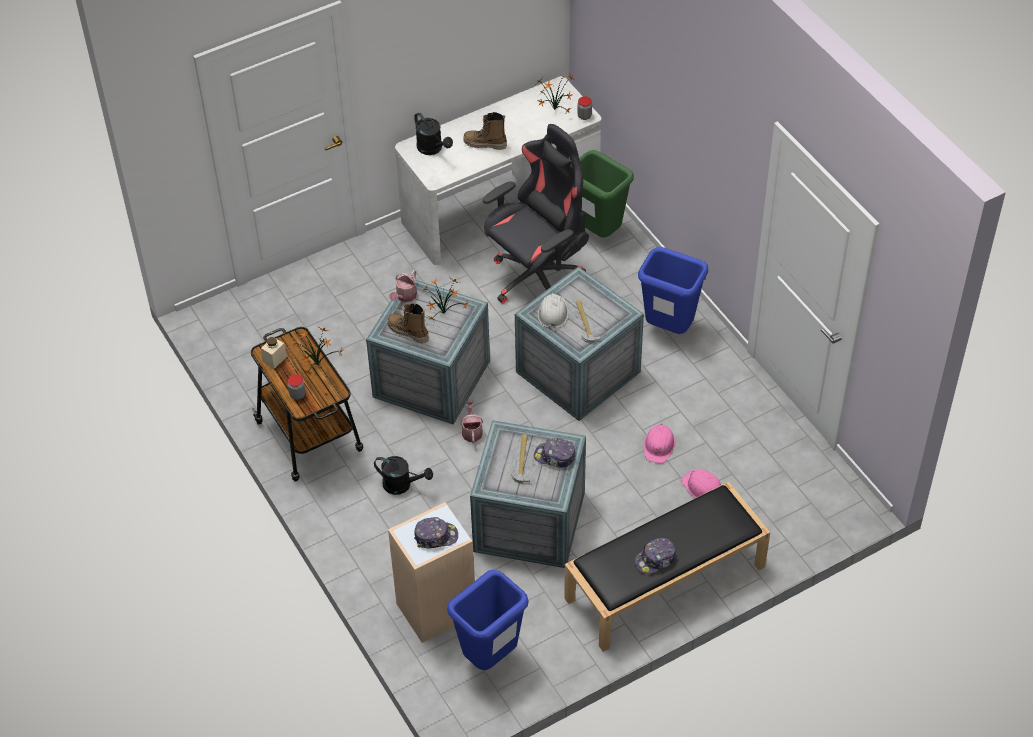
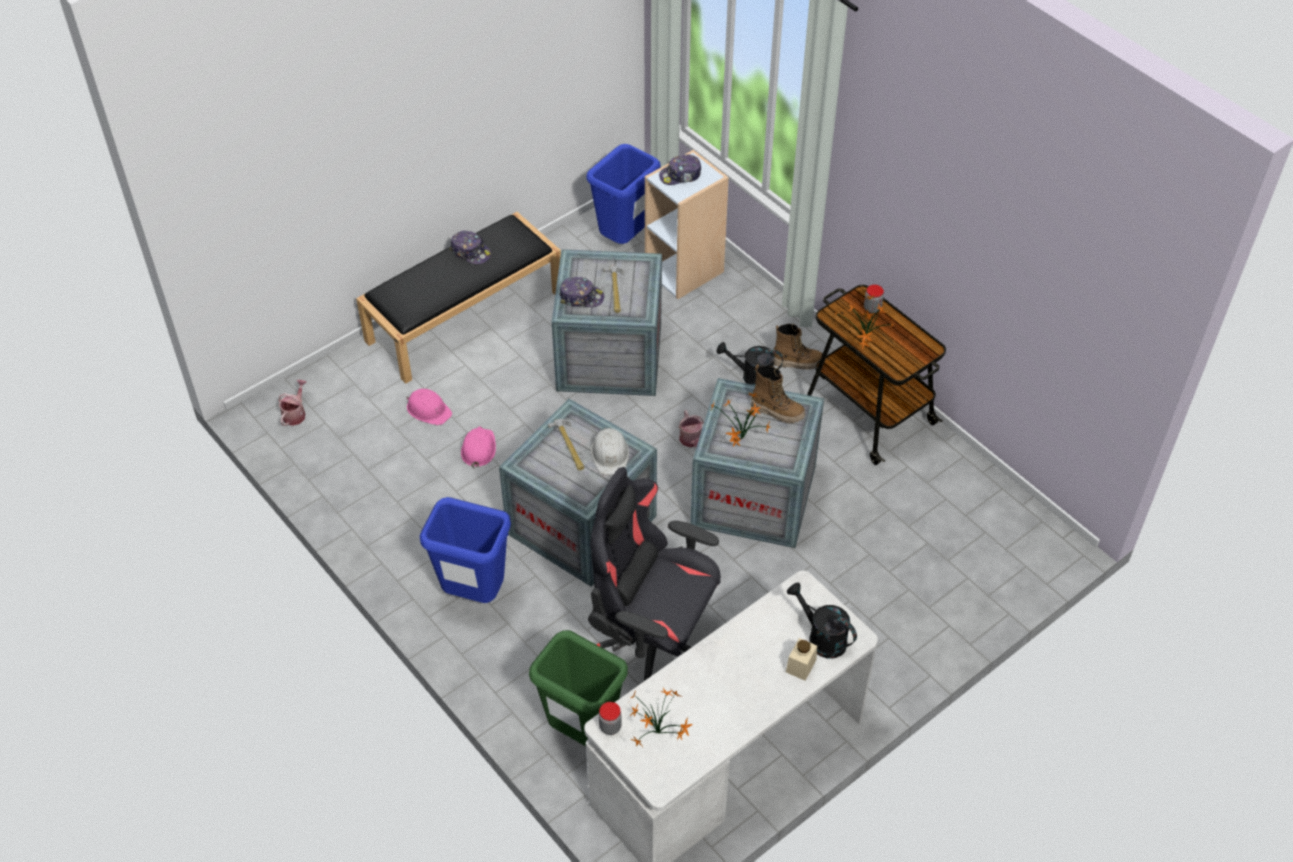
camera: 170 degrees right, 0 degrees up
beige jar [261,337,287,369] -> beige jar moved to [786,638,817,681]
watering can [389,270,417,302] -> watering can moved to [278,380,306,426]
boot [463,112,507,150] -> boot moved to [774,324,823,370]
black office chair [483,124,589,303] -> black office chair turned 75 degrees clockwise [588,467,721,681]
cap [635,538,675,574] -> cap turned 75 degrees clockwise [450,231,491,264]

